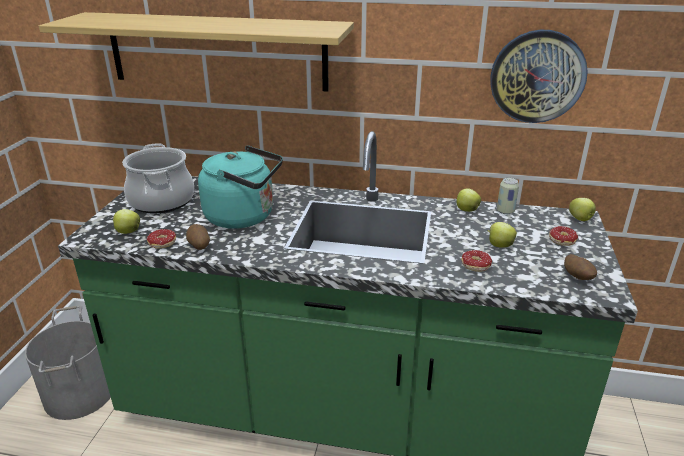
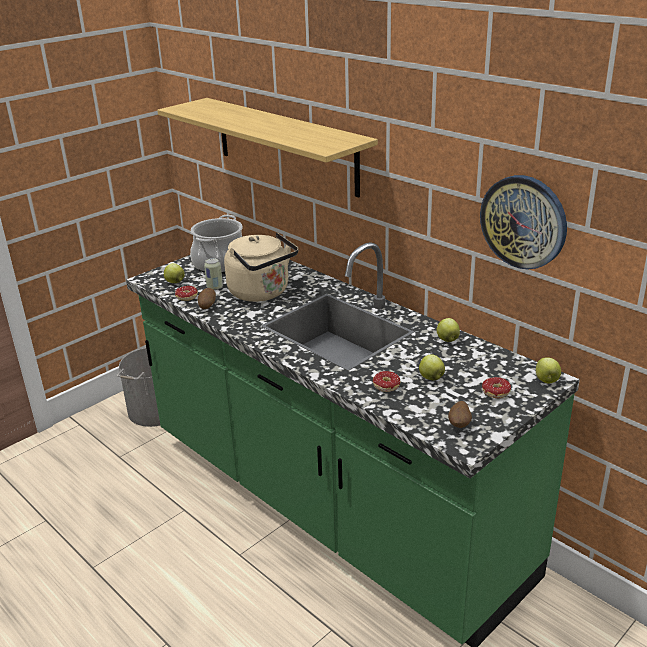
camera: 35 degrees right, 0 degrees up
turquoise kettle [198,145,283,229] -> beige kettle [224,232,298,302]
can [497,178,519,214] -> can moved to [204,258,223,290]

